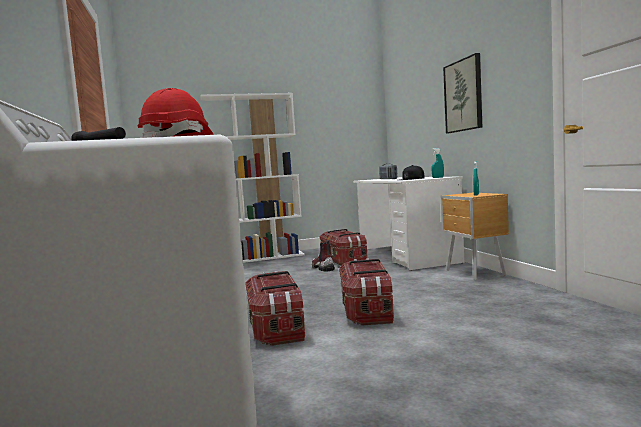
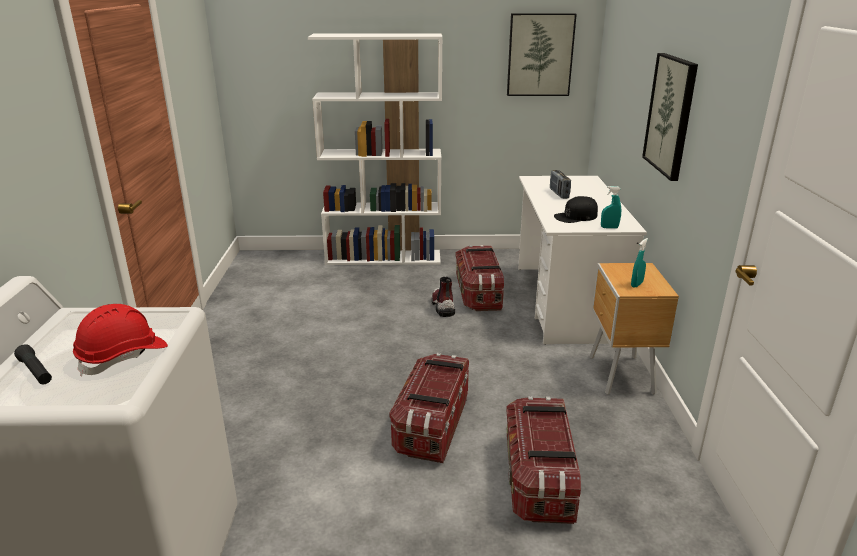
camera: 15 degrees right, 20 degrees up
storage box [245,271,305,346] -> storage box moved to [506,396,581,524]
none -> picture [507,13,577,96]

